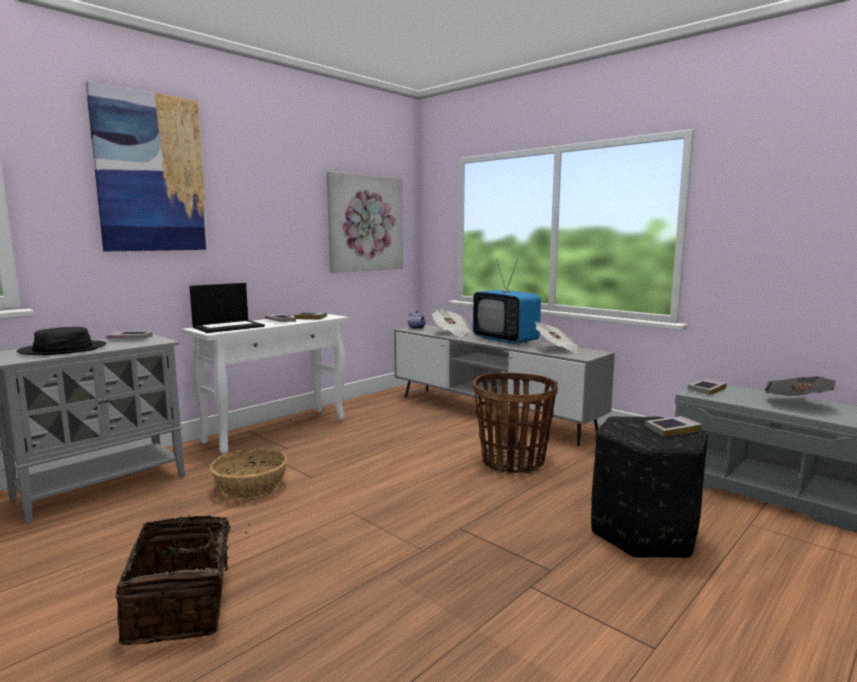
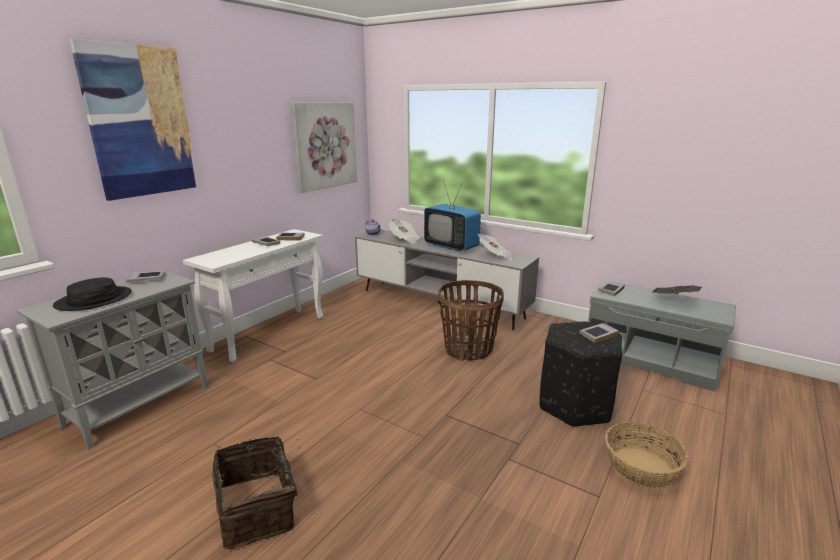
camera: 10 degrees left, 10 degrees up
laptop [189,283,265,333] -> none
basket [210,448,288,499] -> basket moved to [605,422,689,488]

